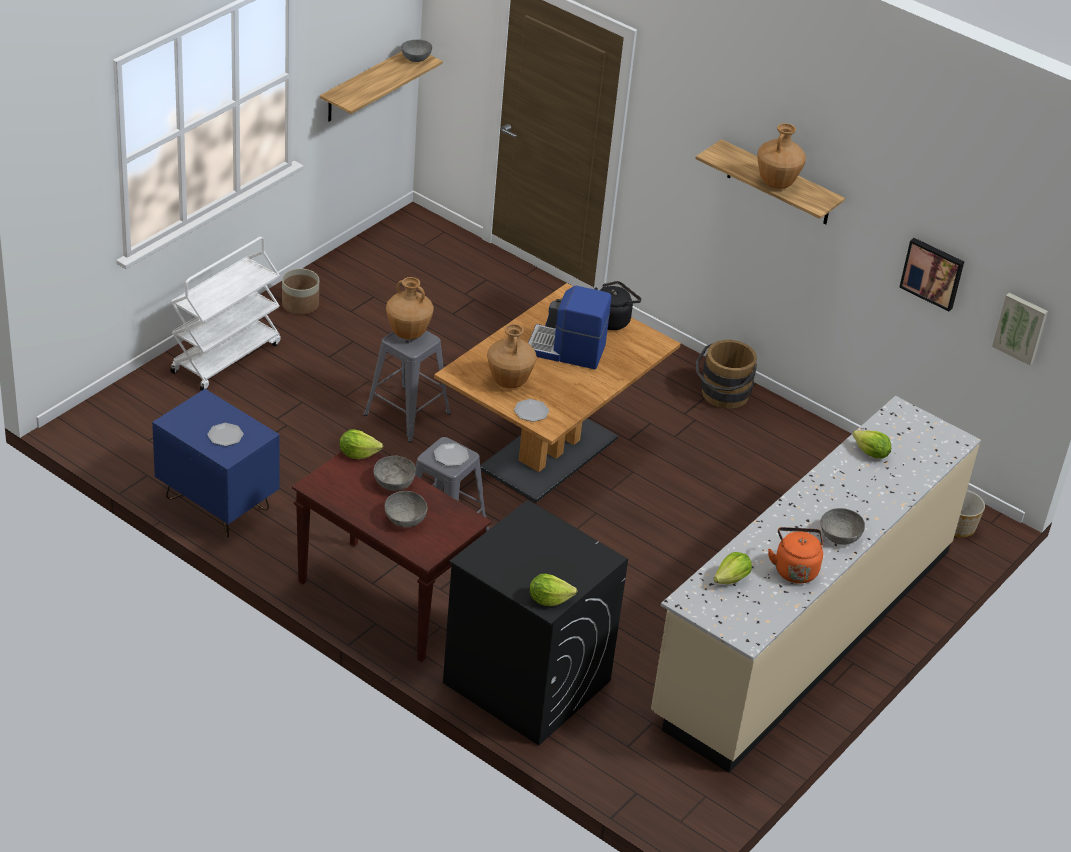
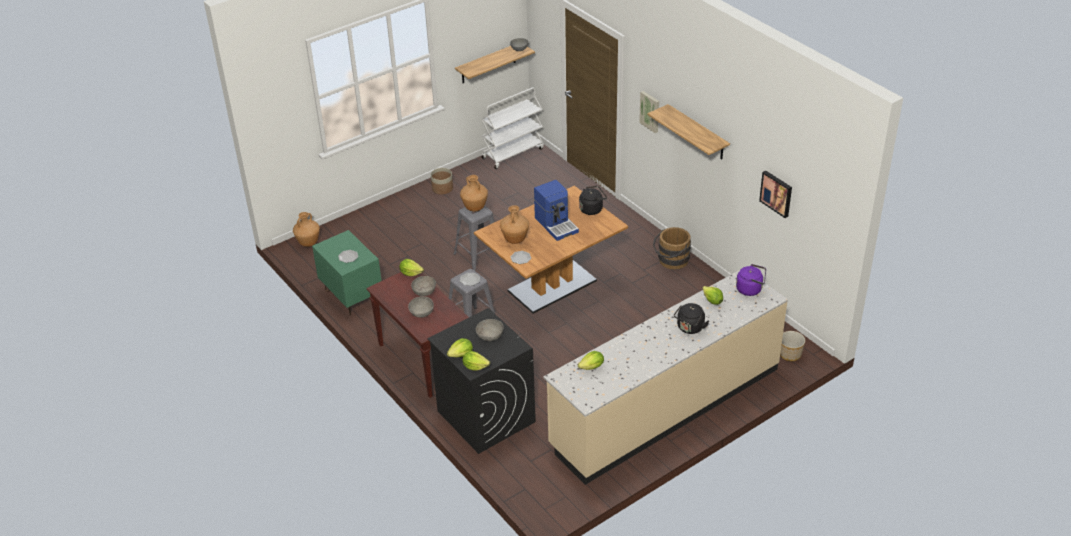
camera: 20 degrees right, 0 degrees up
blue nightstand [152,389,280,537] -> green nightstand [312,230,382,316]
white cart [170,237,281,391] -> white cart moved to [481,87,544,169]
coffee machine [528,286,611,370] -> coffee machine turned 150 degrees counterclockwise [534,180,579,241]
brown vase [757,123,806,189] -> brown vase moved to [293,212,320,247]
orange kettle [768,527,823,583] -> none
grey bowl [820,508,865,545] -> grey bowl moved to [476,319,504,341]
picture [992,293,1048,365] -> picture moved to [639,91,659,133]
none -> lettuce [447,338,473,357]
none -> black kettle [674,303,709,334]
none -> purple kettle [736,264,766,296]

